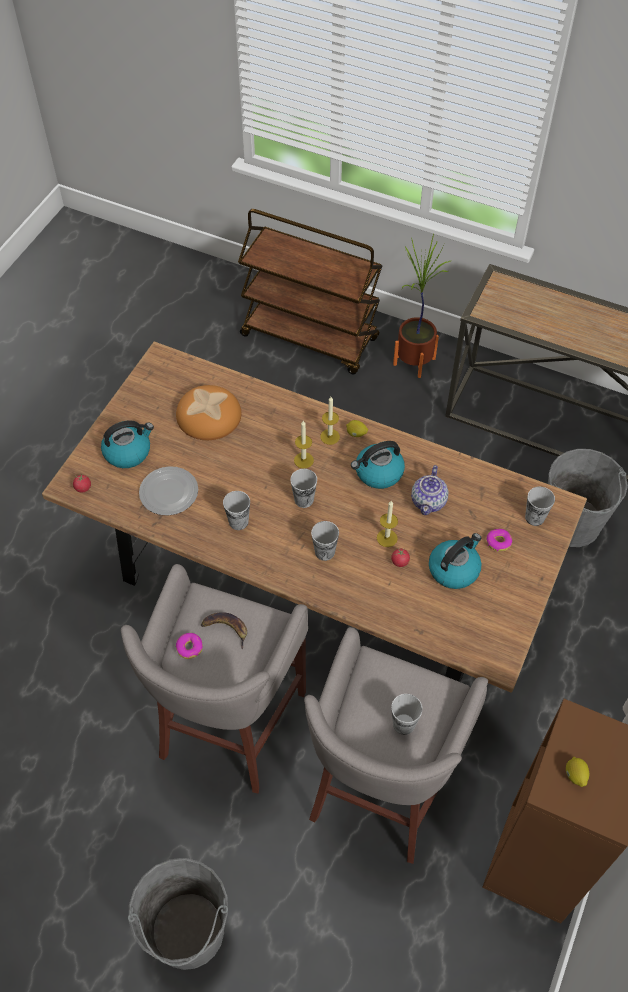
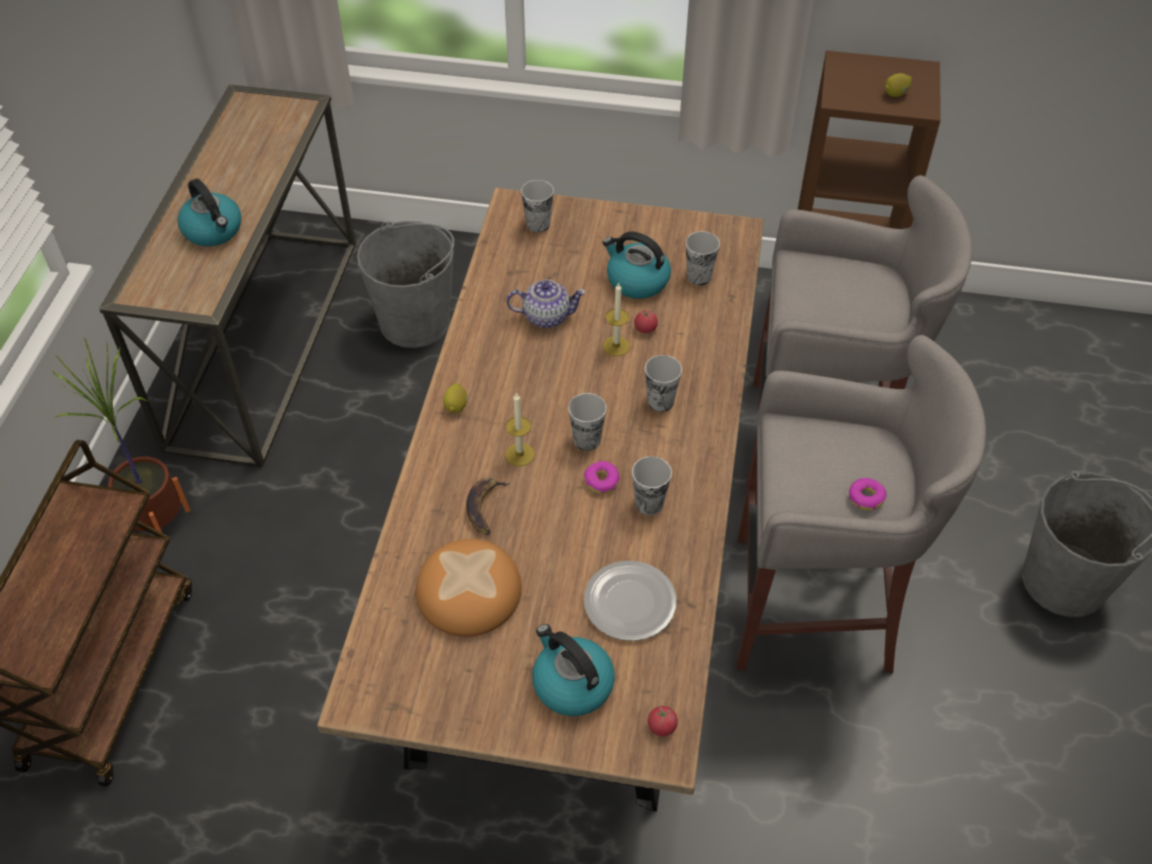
camera: 105 degrees left, 5 degrees down
banana [201,612,247,649] -> banana moved to [466,478,510,535]
candle [320,397,340,445] -> none
kettle [351,441,405,489] -> kettle moved to [178,179,242,246]
cup [391,694,423,735] -> cup moved to [686,231,720,285]
donut [486,529,512,552] -> donut moved to [584,461,620,494]

